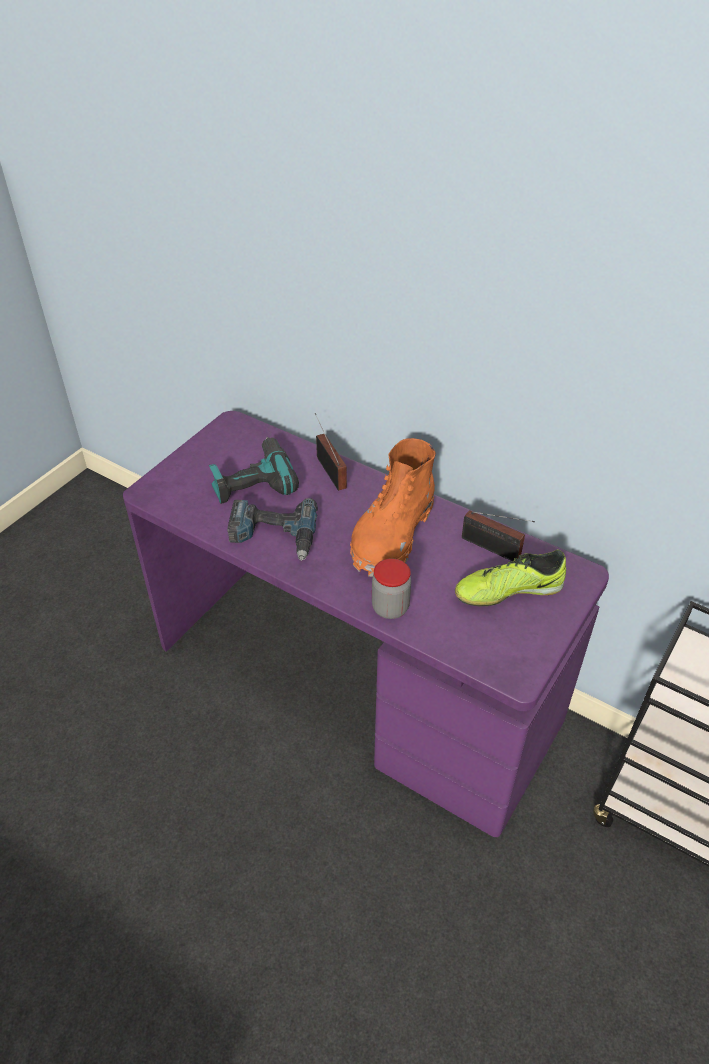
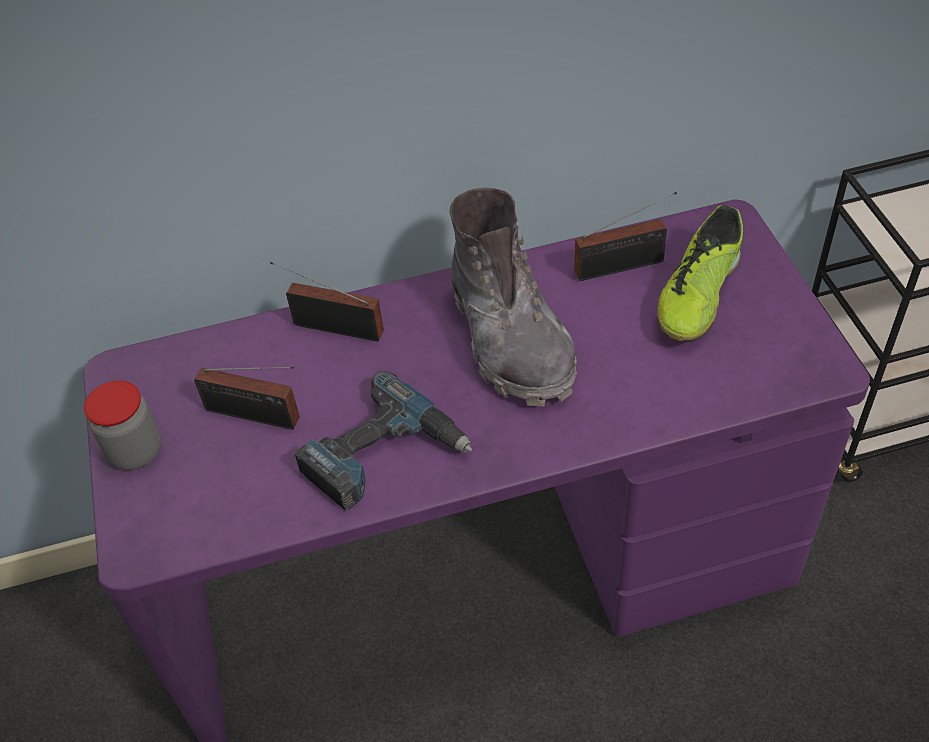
camera: 45 degrees left, 5 degrees up
power drill [209,437,299,504] -> radio [194,366,300,430]
orange boot [350,438,436,577] -> grey boot [449,187,577,406]
jar [372,558,411,619] -> jar moved to [84,380,161,470]

